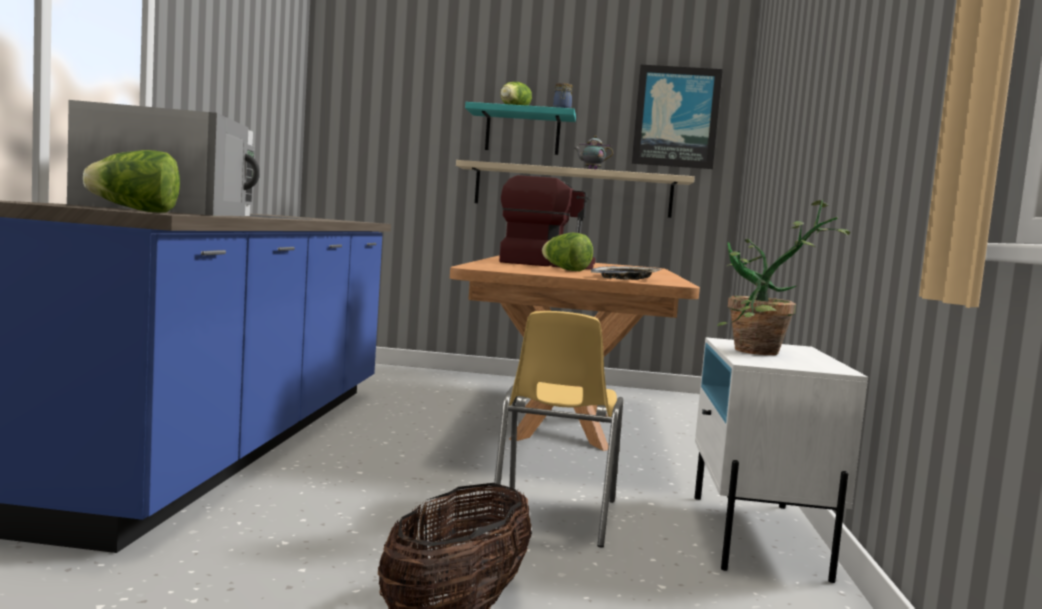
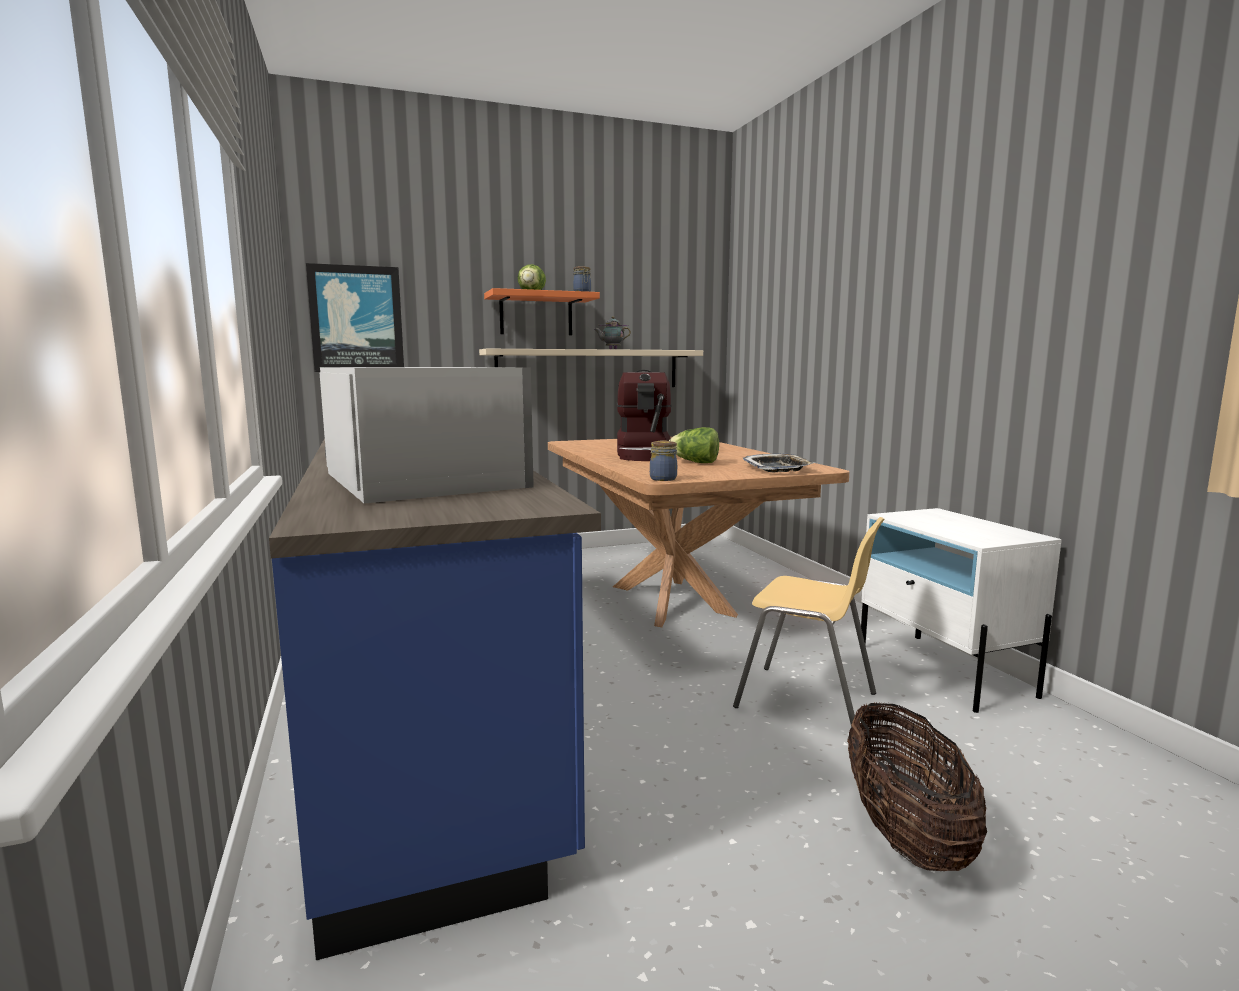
camera: 25 degrees left, 5 degrees up
lettuce [83,150,180,212] -> none
turquoise shelf [465,102,576,155] -> orange shelf [484,288,600,335]
yellow chair [491,311,623,547] -> yellow chair turned 45 degrees counterclockwise [733,517,884,727]
coffee machine [499,175,596,269] -> coffee machine turned 105 degrees clockwise [617,370,672,461]
picture [632,65,723,169] -> picture moved to [306,263,404,372]
potted plant [717,200,851,355] -> none
none -> jar [650,441,677,481]

